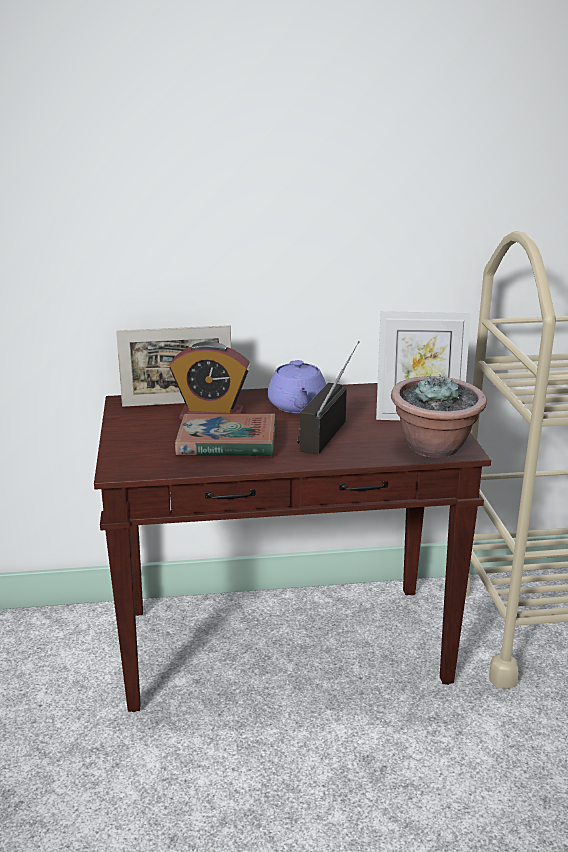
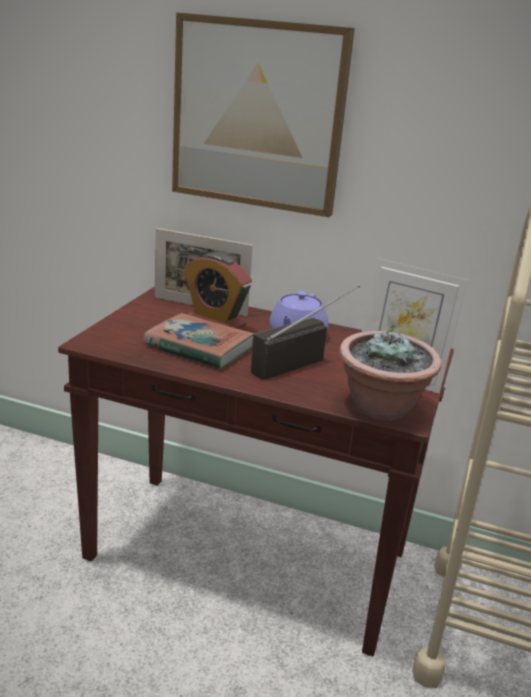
camera: 25 degrees right, 0 degrees up
none -> picture [172,12,355,217]

